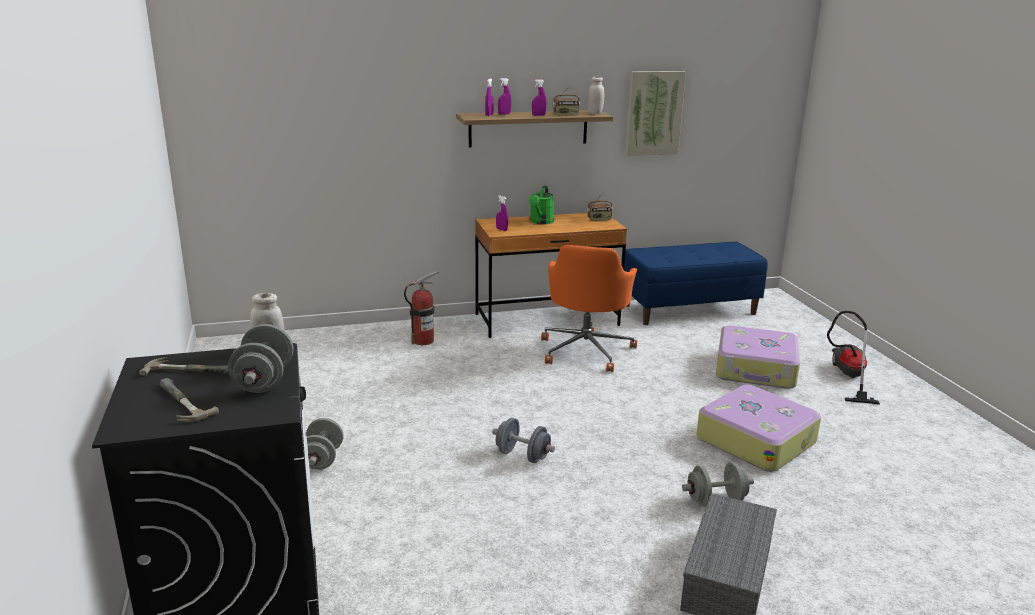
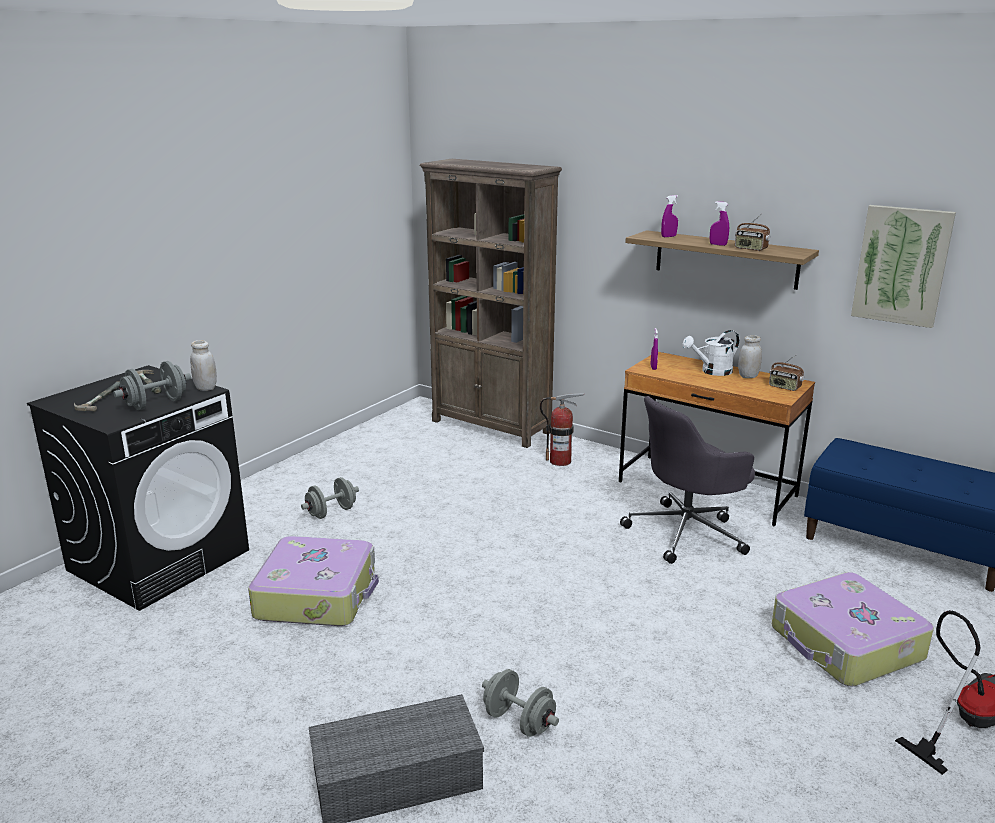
camera: 50 degrees right, 0 degrees up
grey dumbbell [492,418,555,463] -> none
purple spray bottle [498,78,511,115] -> none
green watering can [529,185,554,224] -> white watering can [682,330,739,376]
orange office chair [541,245,637,372] -> grey office chair [620,396,755,564]
white jar [588,77,604,114] -> white jar moved to [738,335,762,378]
suitcase [696,384,821,472] -> suitcase moved to [248,536,379,626]
none -> brown bookcase [420,159,562,448]

